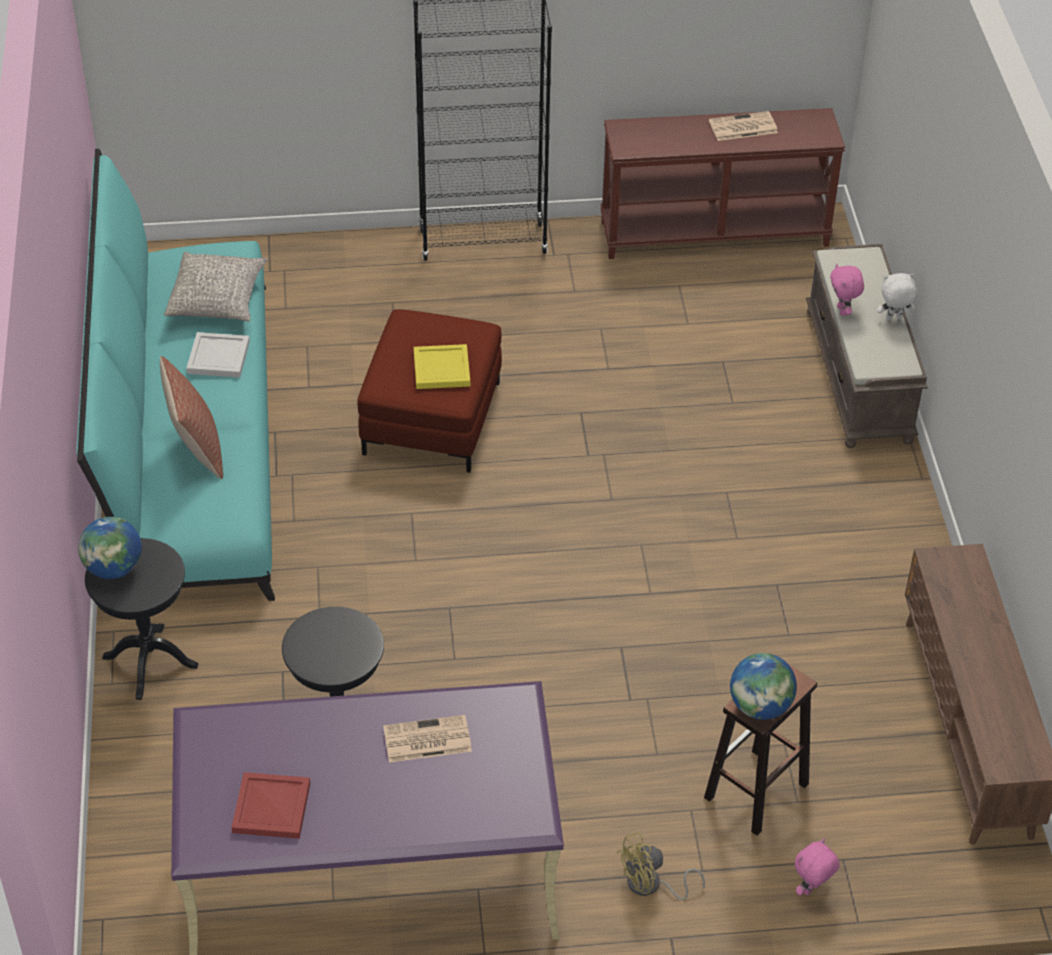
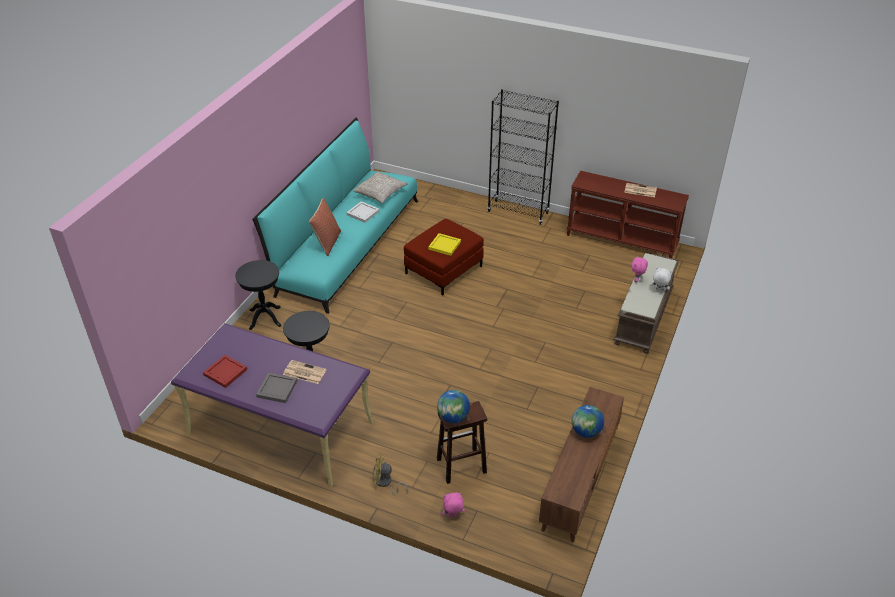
camera: 30 degrees right, 5 degrees down
globe [78,517,142,579] -> globe moved to [572,405,604,438]
none -> grey tray [256,373,297,403]

